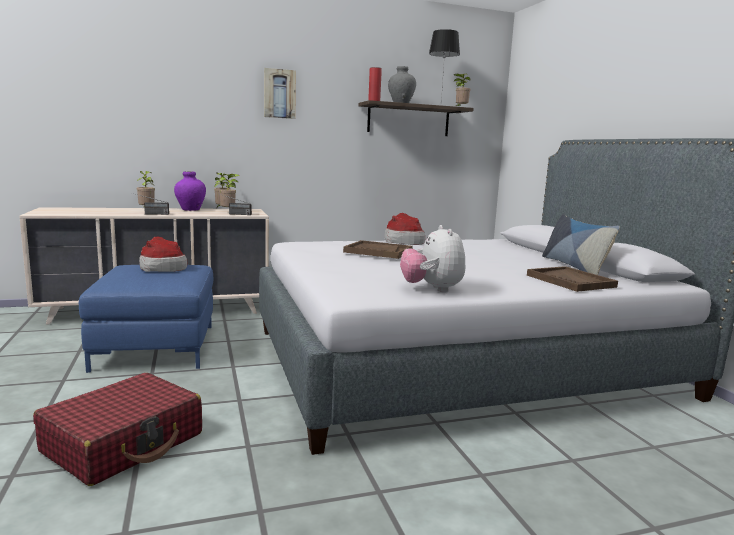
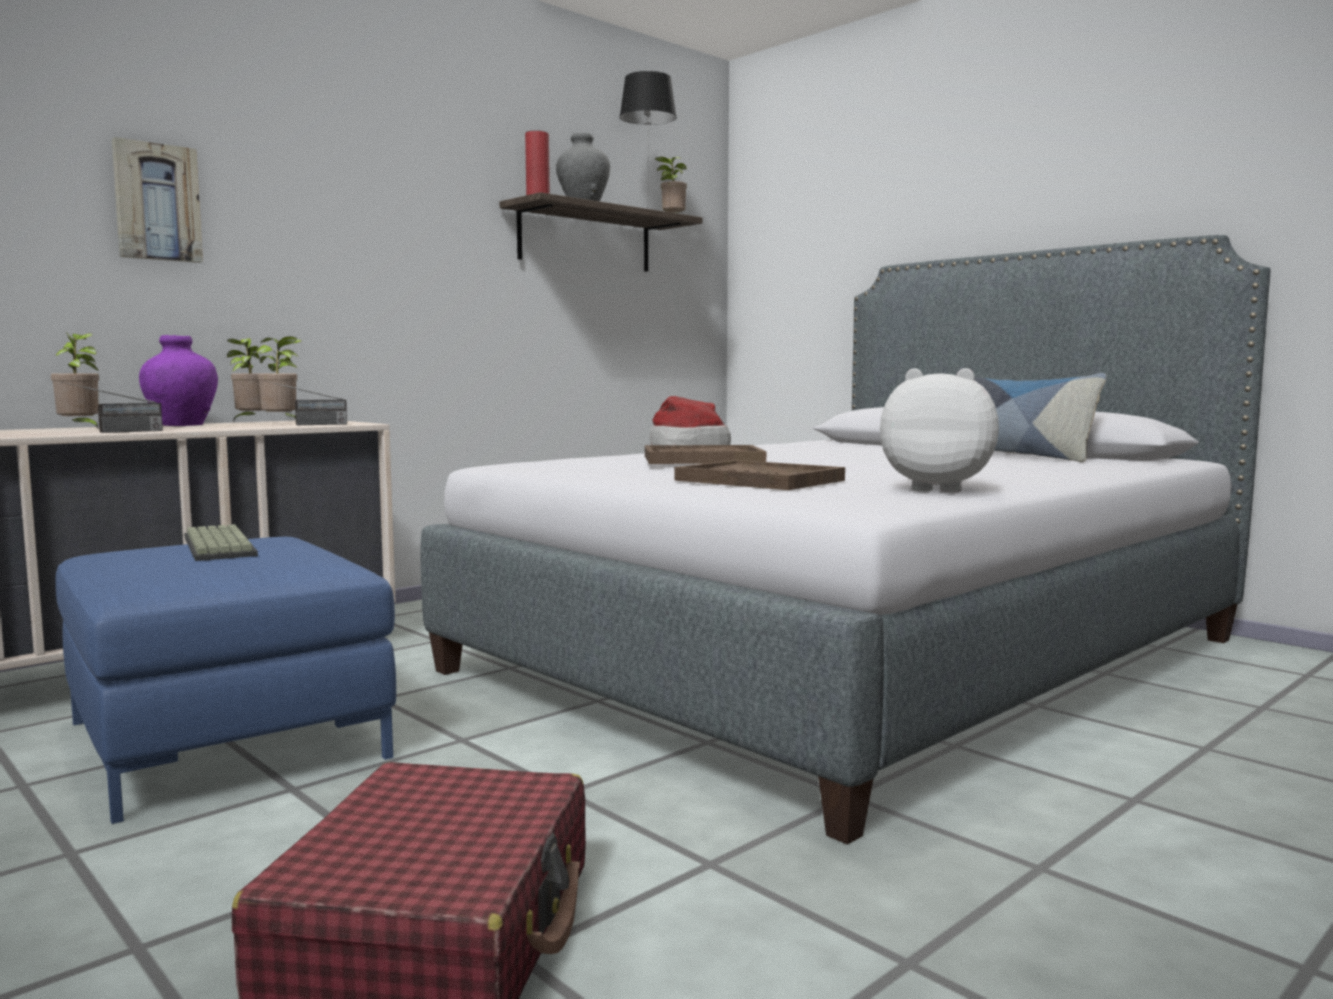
camera: 25 degrees left, 5 degrees down
hat [139,237,187,272] -> keyboard [184,524,258,561]
picture [264,68,296,119] -> picture moved to [112,137,203,263]
plush toy [400,225,465,293] -> plush toy turned 150 degrees clockwise [880,368,999,493]
brown tray [527,266,618,292] -> brown tray moved to [674,460,845,490]

